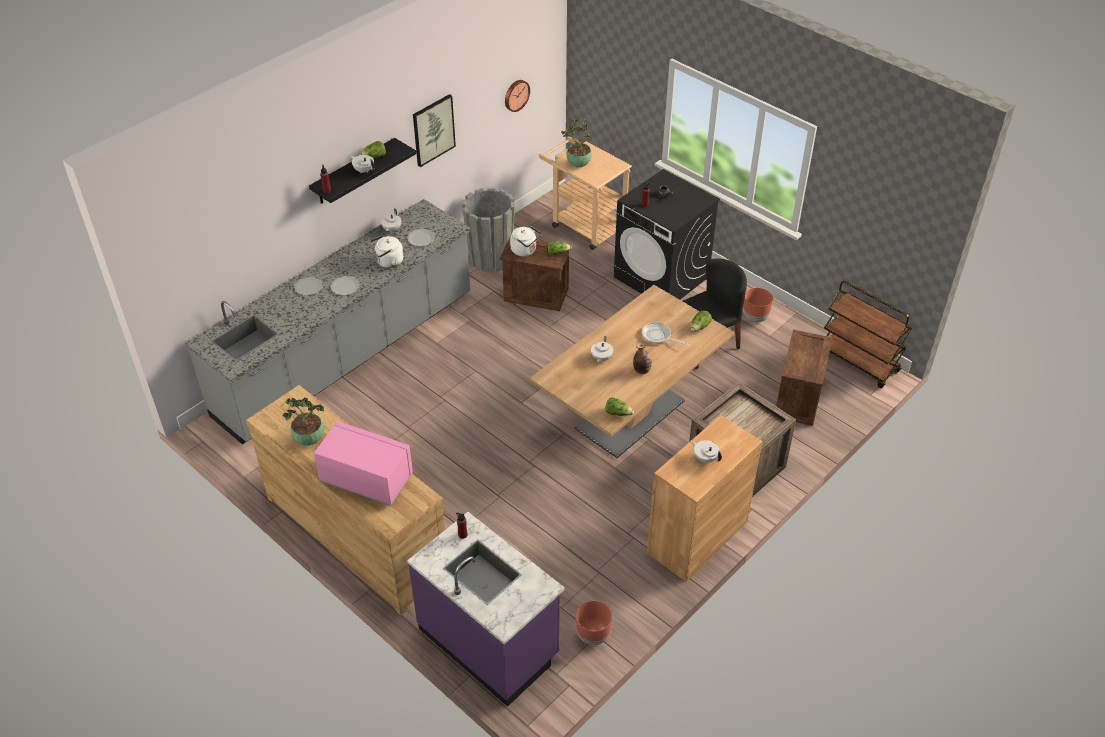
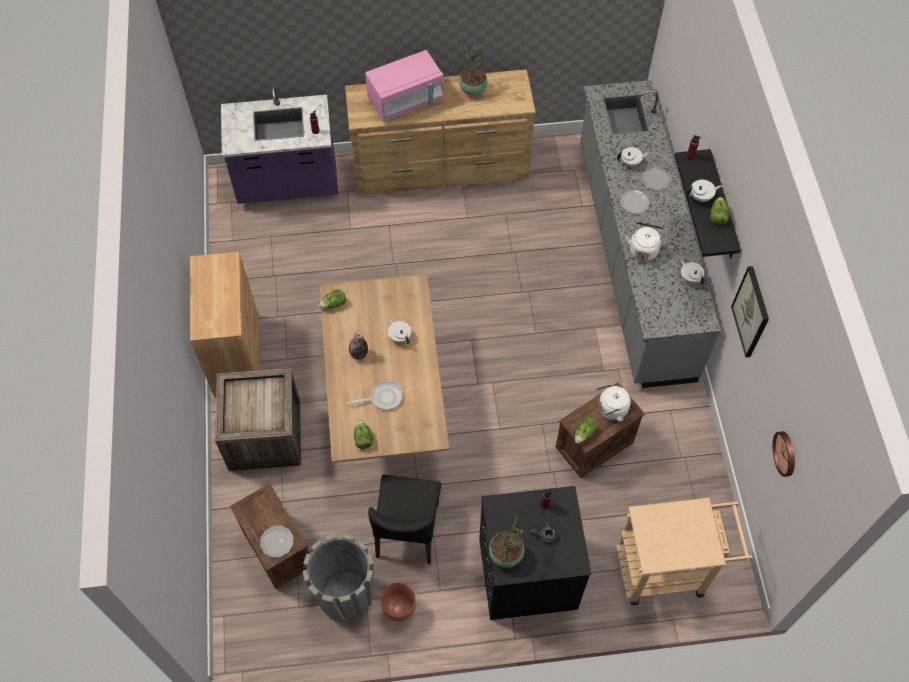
camera: 130 degrees right, 15 degrees up
plate [407,229,435,246] -> plate moved to [260,525,294,558]
grey planter [462,187,515,272] -> grey planter moved to [303,534,374,623]
potted plant [561,119,592,167] -> potted plant moved to [489,514,525,568]
brown planter [576,601,612,645] -> none
white teapot [691,440,722,463] -> white teapot moved to [617,147,649,168]
brown cart [824,281,912,388] -> none

